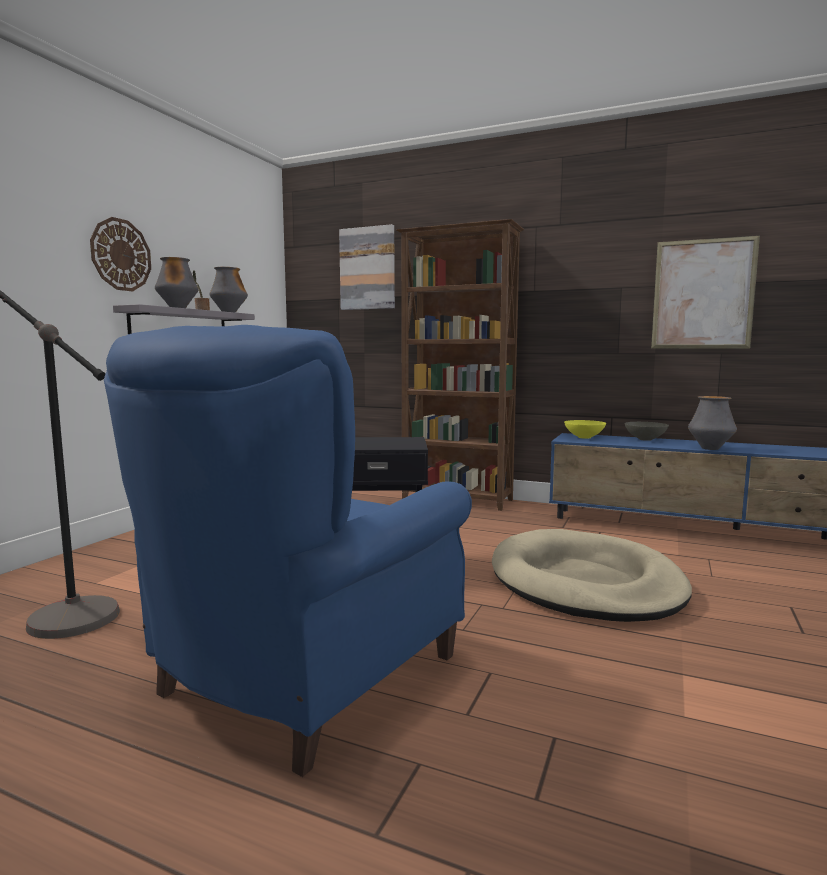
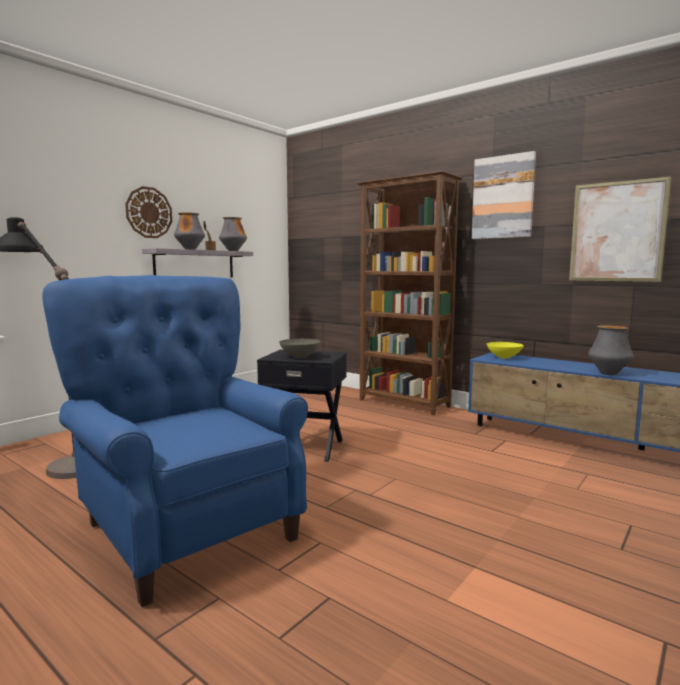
camera: 15 degrees right, 0 degrees up
blue armchair [104,325,472,777] -> blue armchair turned 90 degrees clockwise [42,275,308,607]
picture [339,224,395,310] -> picture moved to [472,151,536,239]
beige dog bed [492,529,692,622] -> none
grey bowl [624,422,669,441] -> grey bowl moved to [279,339,321,358]

